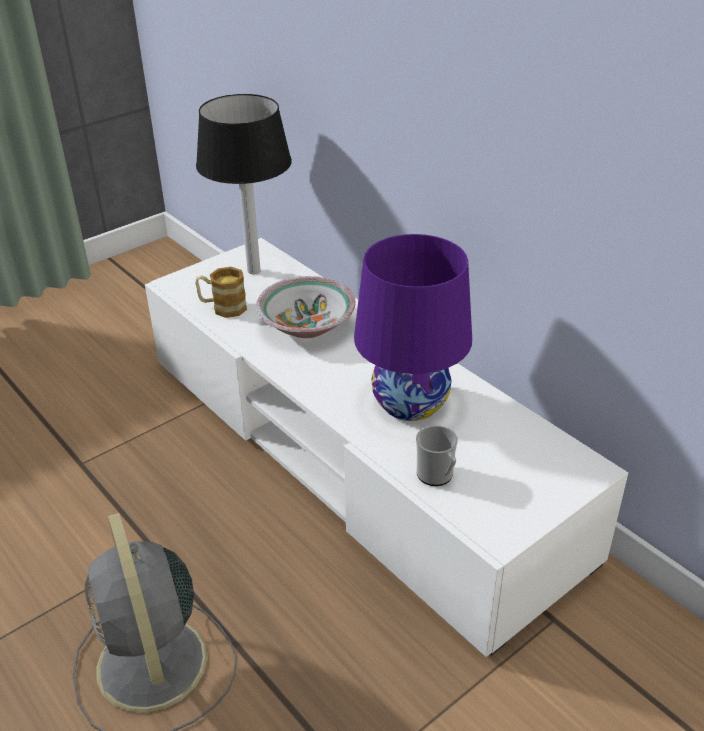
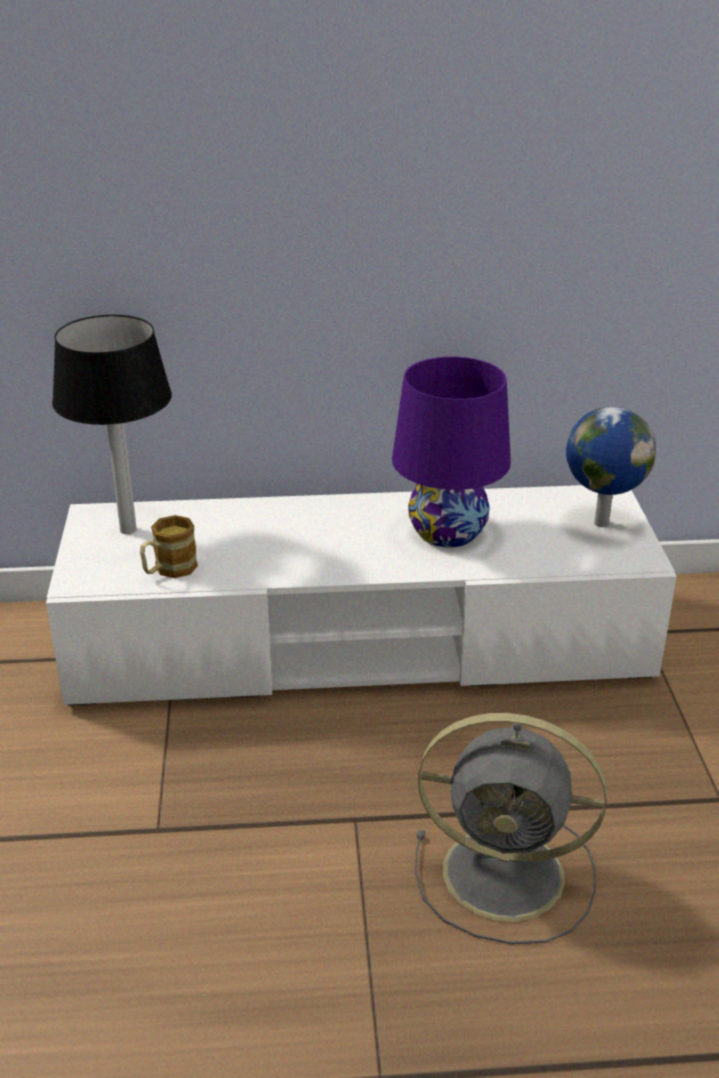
camera: 55 degrees left, 5 degrees down
bowl [256,276,356,338] -> none
mug [416,425,457,486] -> none
none -> globe [566,406,656,527]

